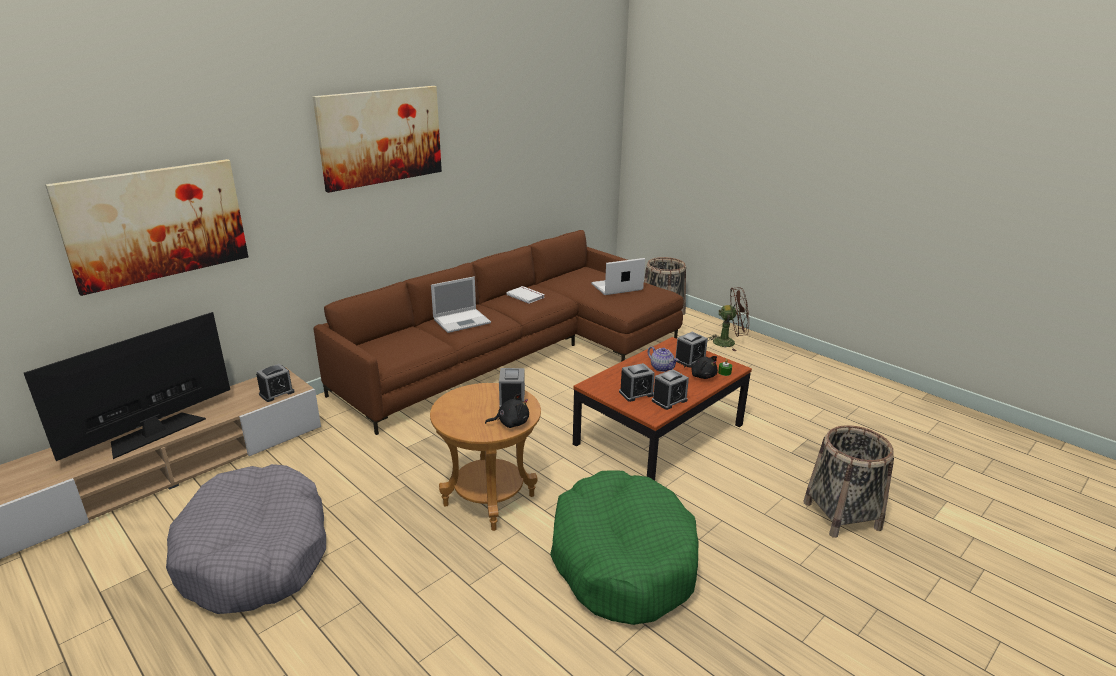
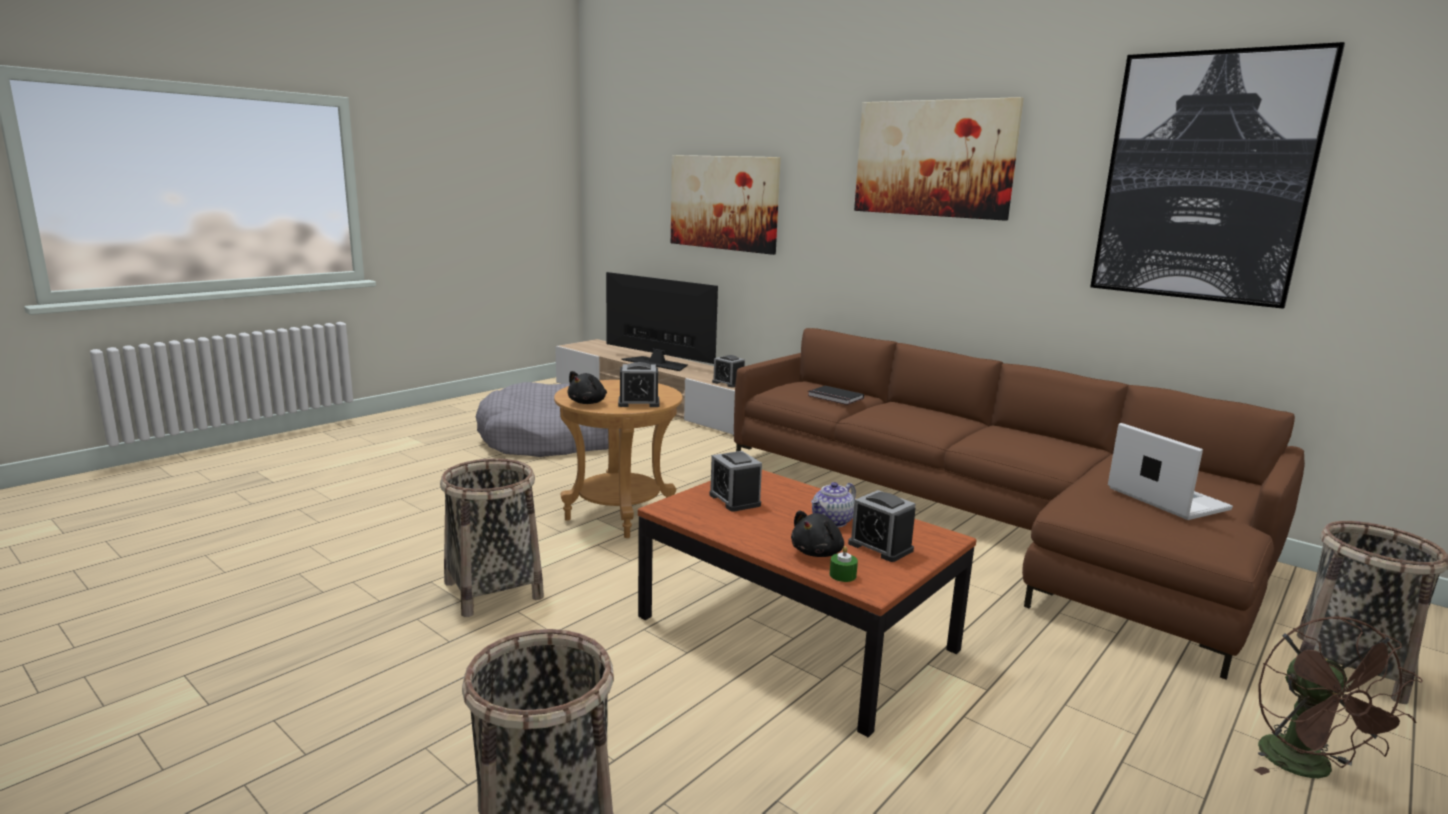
camera: 85 degrees right, 10 degrees down
laptop [431,277,491,333] -> none
black plush toy [485,394,529,428] -> black plush toy turned 45 degrees clockwise [568,371,607,404]
white book [506,286,545,304] -> none
green dog bed [550,470,698,625] -> basket [440,458,544,617]
alarm clock [652,369,689,410] -> none
none -> black book [808,386,864,405]
none -> picture [1090,42,1345,309]

